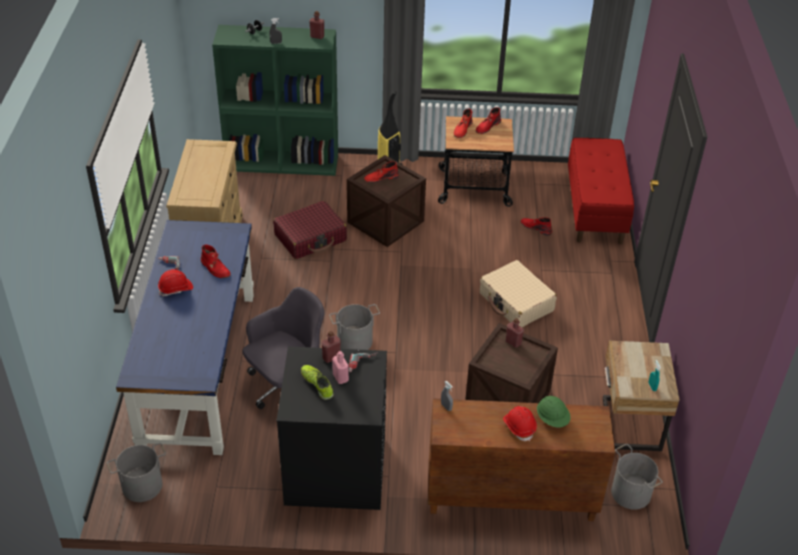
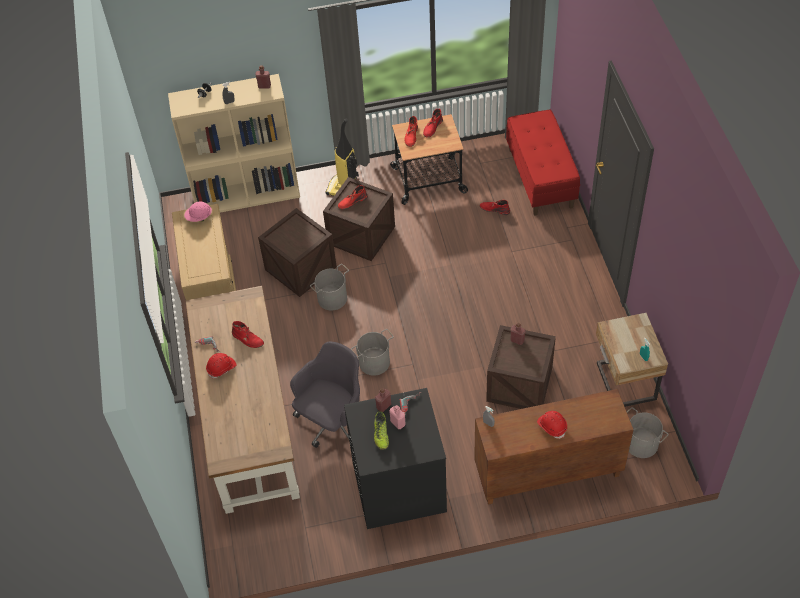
camera: 10 degrees left, 10 degrees up
grey bucket [107,443,166,502] -> grey bucket moved to [310,264,349,311]
blue desk [116,220,254,455] -> brown desk [186,286,300,514]
green bookcase [212,25,338,176] -> beige bookcase [168,74,300,213]
red suitcase [273,201,347,259] -> crate [258,208,337,297]
shoe [301,365,334,400] -> shoe turned 135 degrees counterclockwise [374,411,389,450]
beige suitcase [480,260,557,327] -> none
green hard hat [537,396,571,427] -> none
none -> pink hard hat [184,202,212,222]

